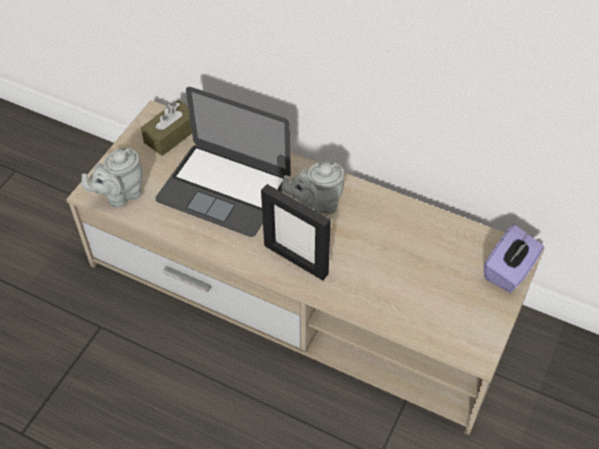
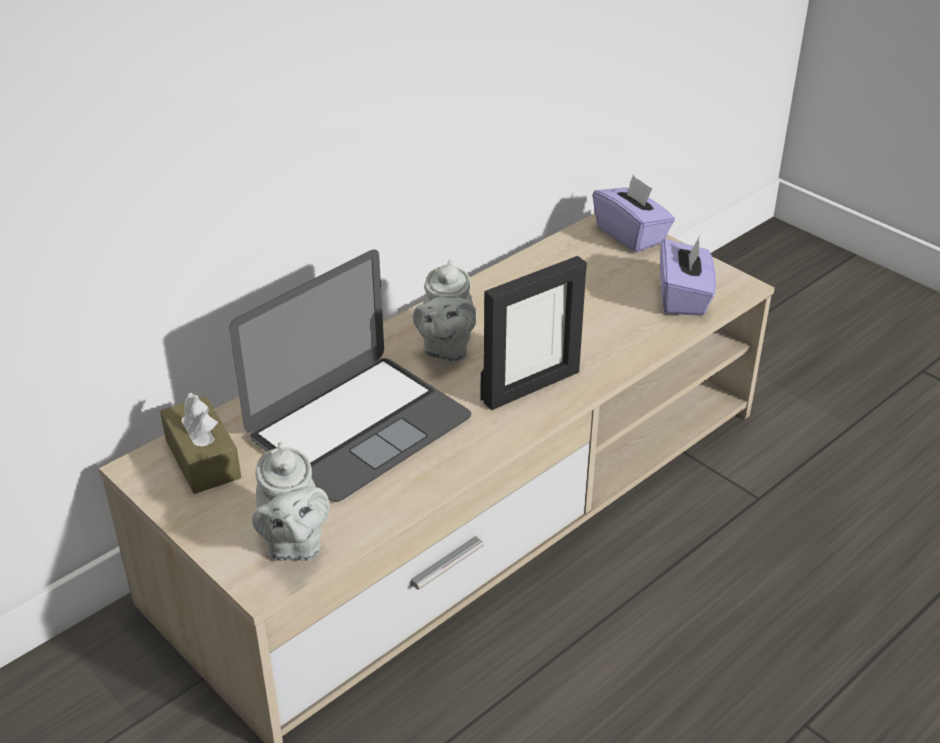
camera: 70 degrees left, 15 degrees down
none -> purple tissue box [660,236,716,316]

